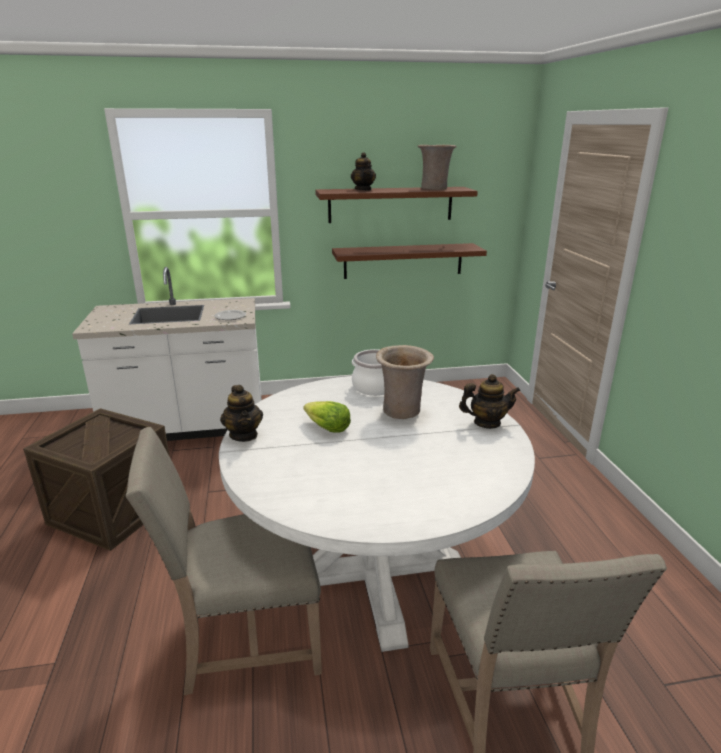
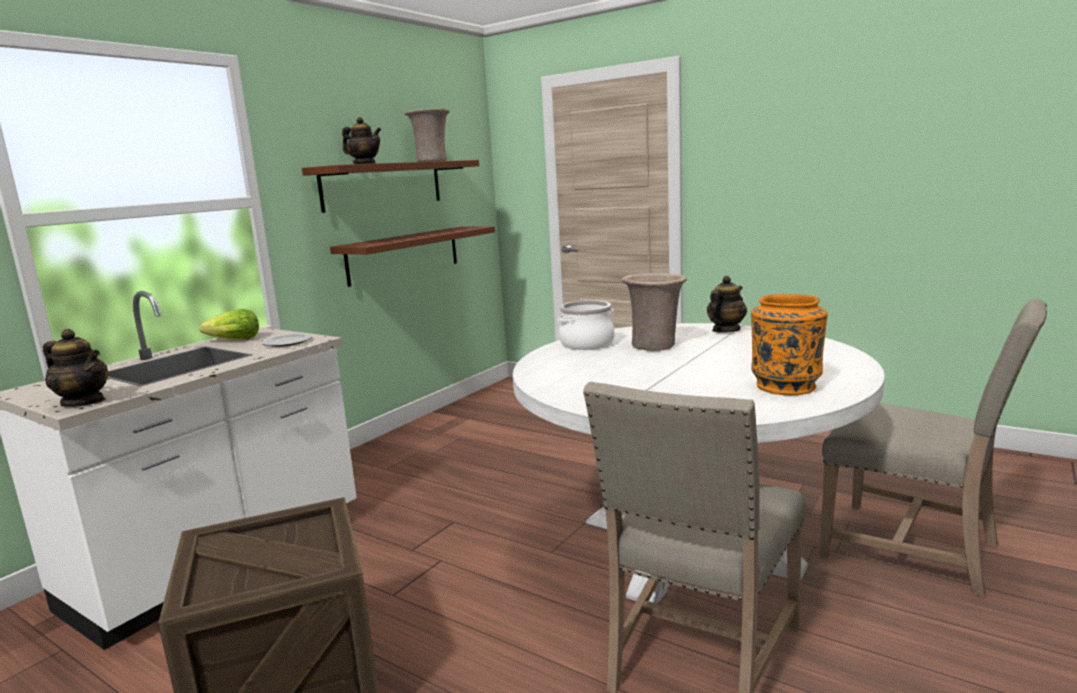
camera: 45 degrees left, 10 degrees down
teapot [220,385,263,442] -> teapot moved to [43,329,108,407]
lettuce [303,401,351,433] -> lettuce moved to [199,309,259,339]
none -> orange vase [751,294,828,395]

